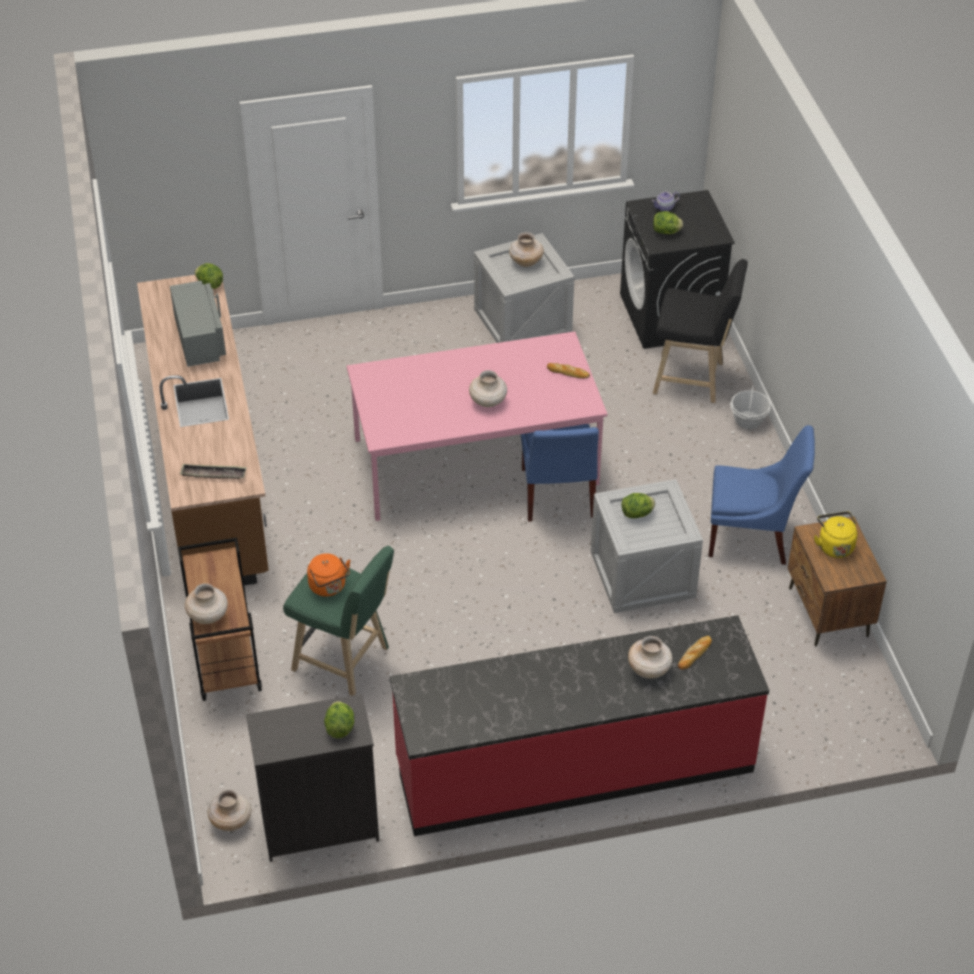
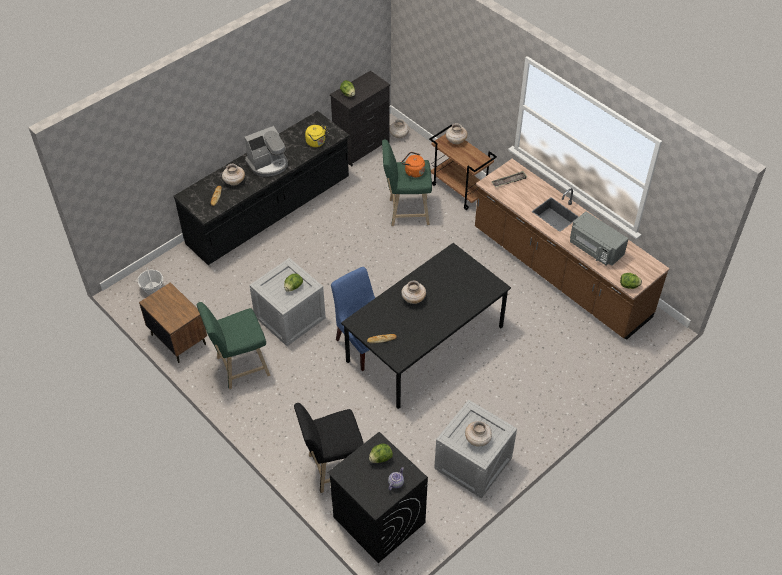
camera: 150 degrees right, 5 degrees up
pink dining table [347,331,607,521] -> black dining table [341,243,511,409]
red counter [390,615,769,836] -> black counter [173,111,349,265]
blue chair [708,425,815,565] -> green stool [197,302,270,389]
basket [730,385,771,429] -> basket moved to [138,268,163,294]
yellow kettle [814,512,857,558] -> yellow kettle moved to [305,125,328,147]
none -> coffee machine [244,126,288,177]

